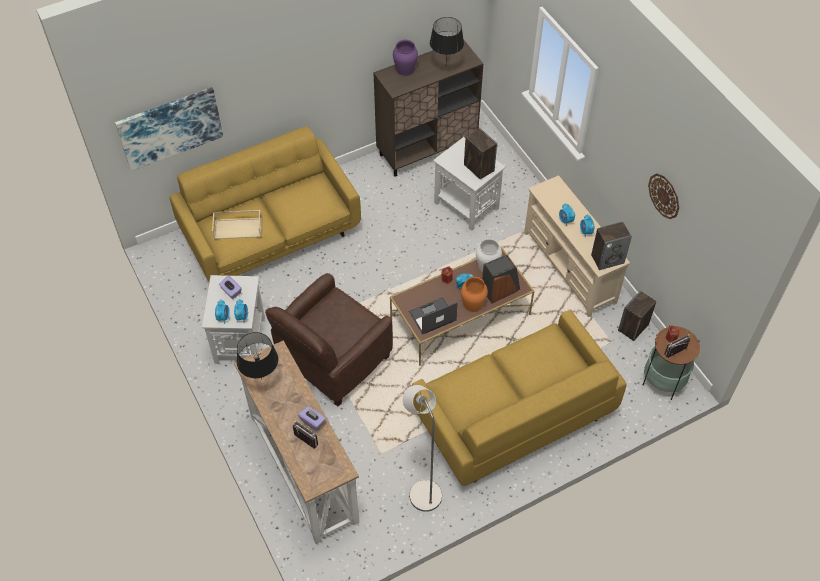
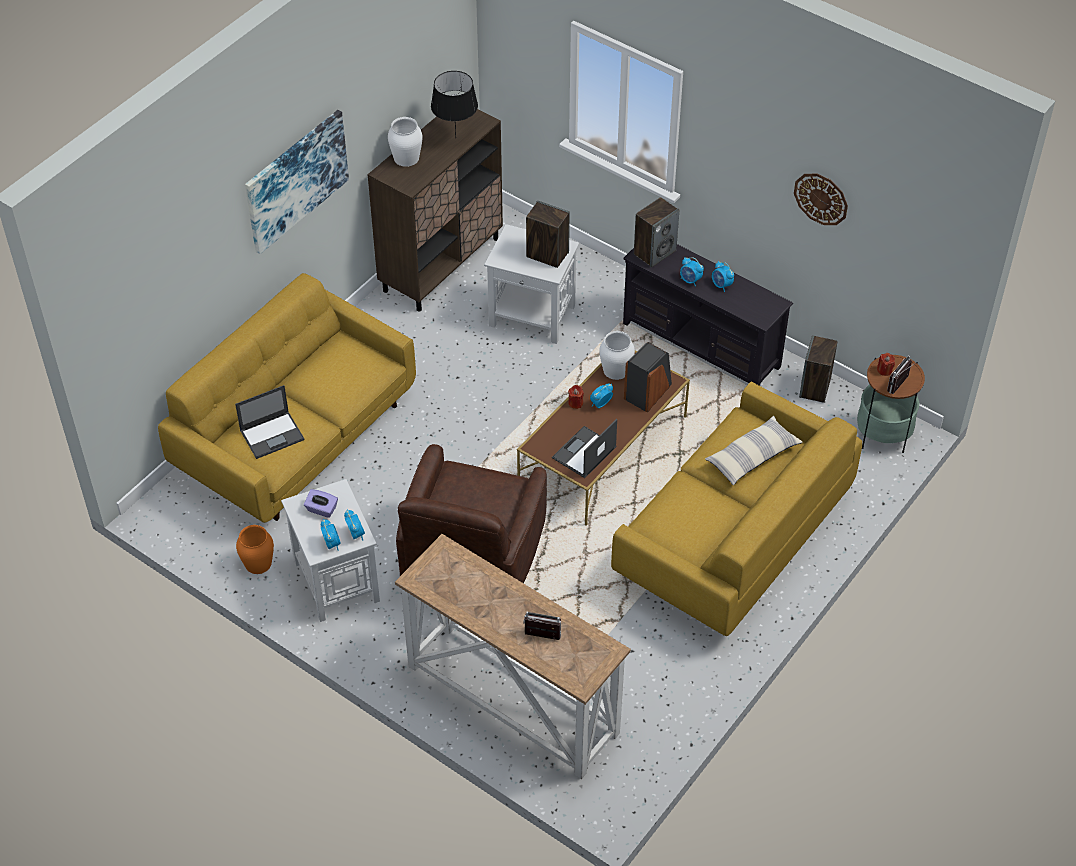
camera: 25 degrees left, 5 degrees down
picture [115,87,223,171] -> picture moved to [245,110,349,254]
beige tray [212,210,262,239] -> laptop [235,385,304,459]
black table lamp [237,332,278,380] -> none
purple tissue box [298,406,326,431] -> none
purple vase [393,40,418,76] -> white vase [388,117,422,167]
grey floor lamp [403,385,442,512] -> none
orange vase [461,277,488,312] -> orange vase moved to [236,525,274,574]
beige tv stand [524,175,630,317] -> black tv stand [623,244,793,386]
speaker [591,222,632,270] -> speaker moved to [634,197,679,268]
none -> pillow [705,416,803,485]

